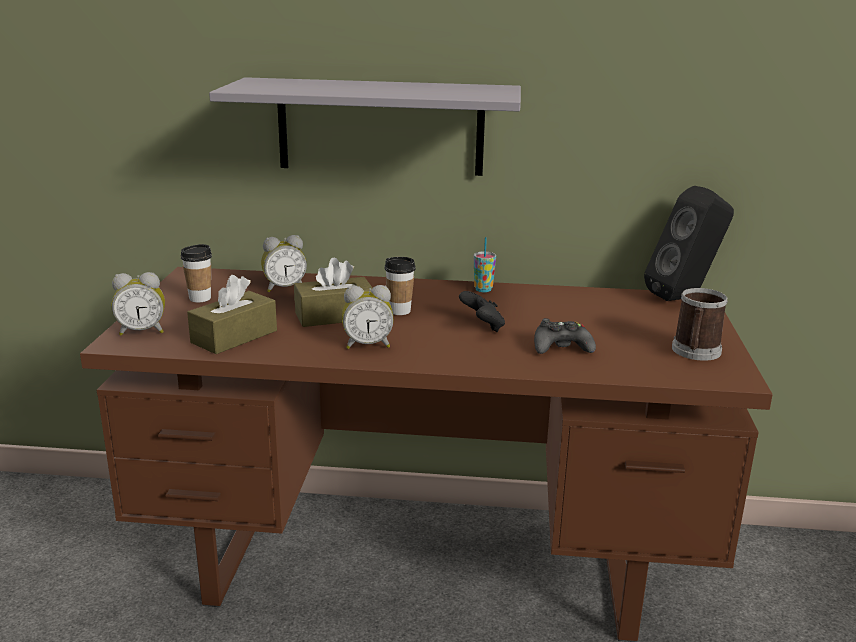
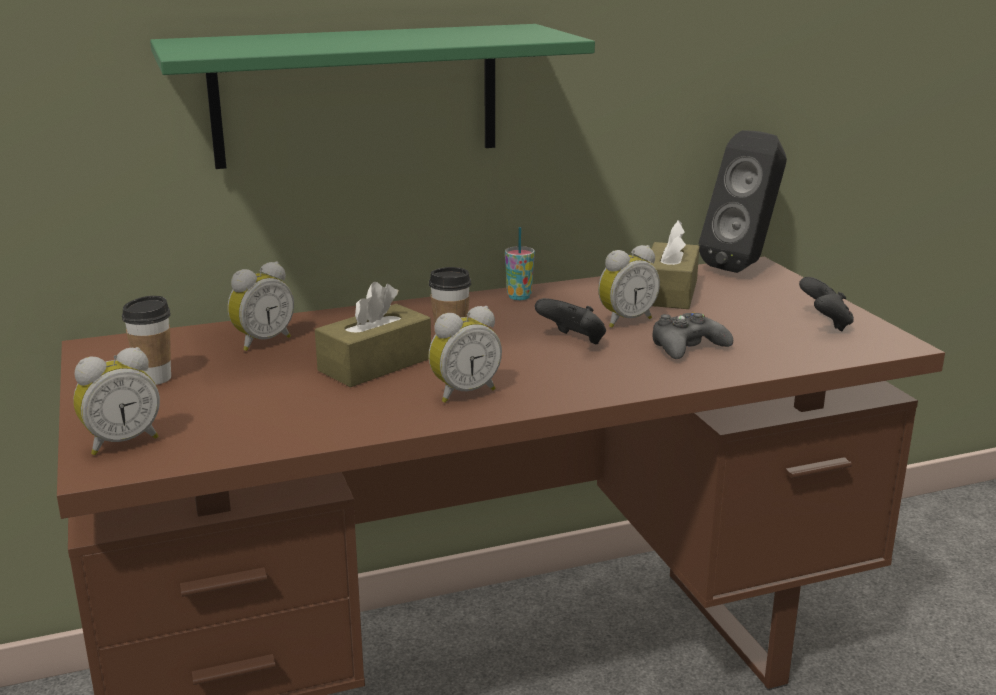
camera: 25 degrees left, 0 degrees up
brown tissue box [187,275,277,354] -> brown tissue box moved to [647,220,700,309]
grey shelf [209,77,521,176] -> green shelf [150,24,595,169]
mug [672,288,728,361] -> black game controller [799,277,854,331]
none -> alarm clock [598,245,660,328]

